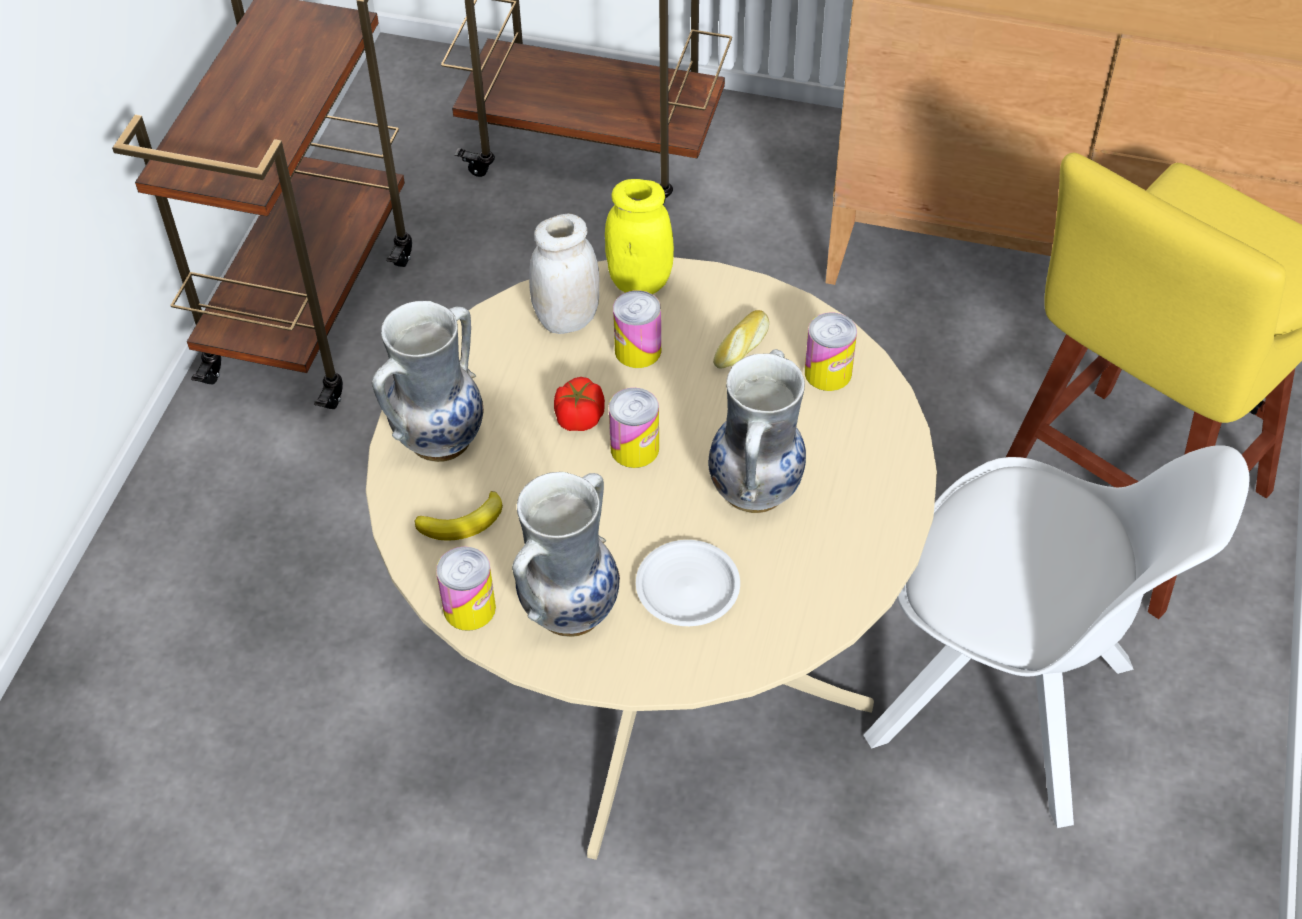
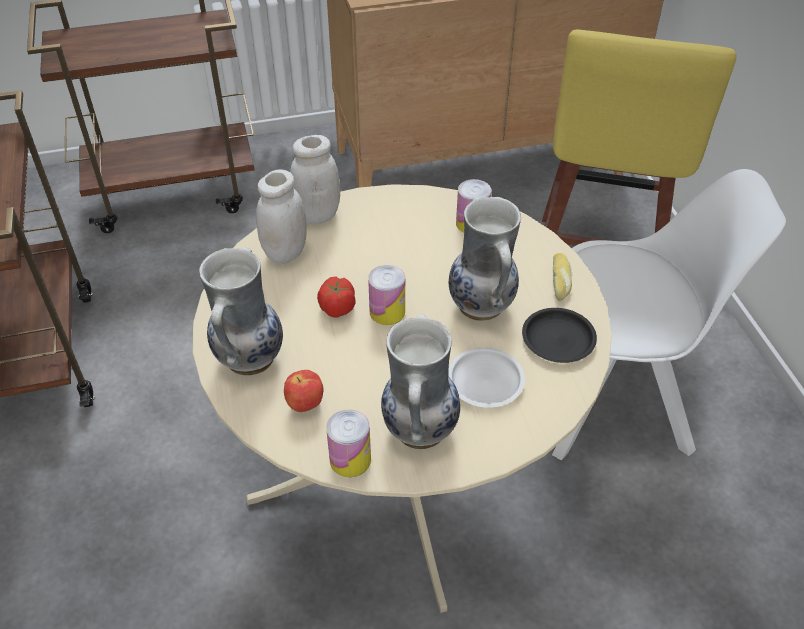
camera: 30 degrees left, 5 degrees down
banana [415,491,503,541] -> apple [284,370,323,412]
yellow jar [605,179,674,294] -> white jar [290,135,340,224]
can [613,290,661,368] -> none
bread [713,310,769,369] -> bread moved to [553,253,572,301]
none -> black plate [522,308,597,363]

